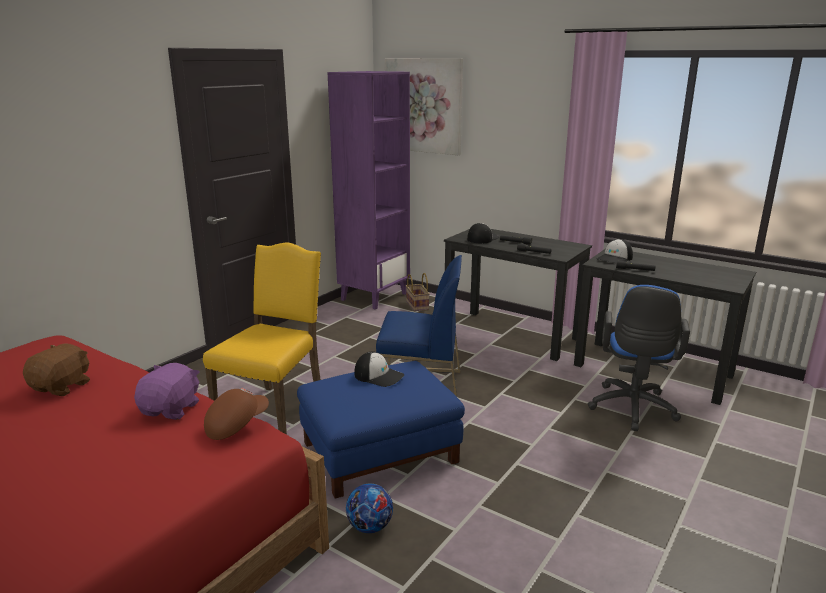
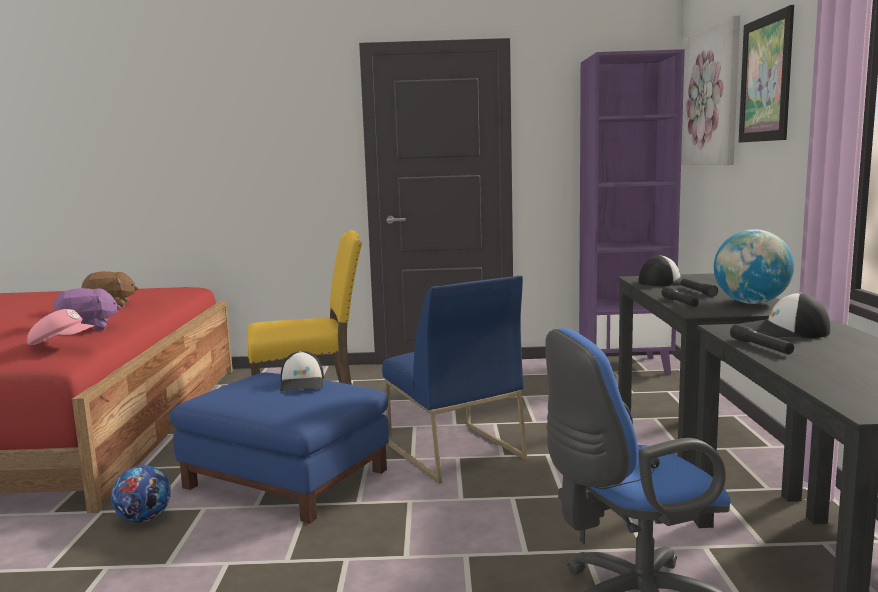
camera: 55 degrees right, 10 degrees down
brown cap [204,388,269,440] -> pink cap [27,309,94,345]
basket [406,273,430,311] -> none
none -> globe [714,229,794,304]
none -> picture [739,5,794,143]

